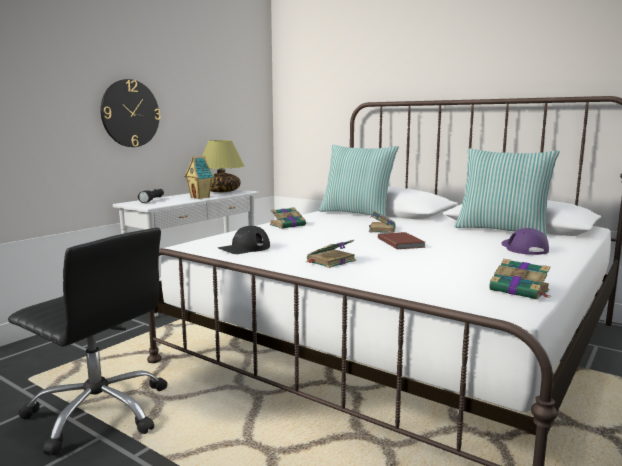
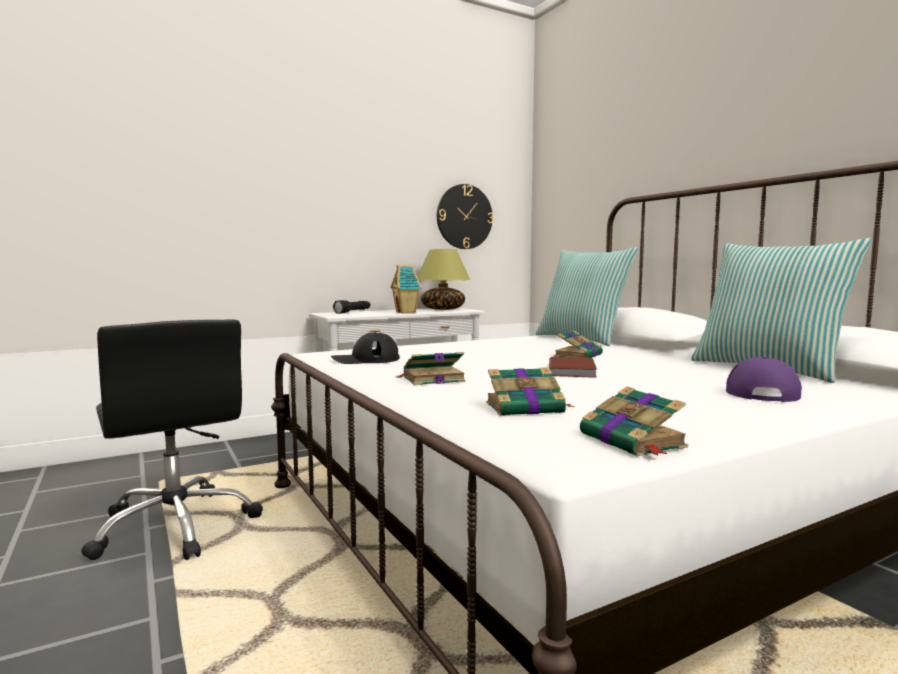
camera: 25 degrees right, 5 degrees down
wall clock [100,79,161,147] -> wall clock moved to [437,184,493,249]
book [270,207,306,229] -> book moved to [487,367,575,416]

